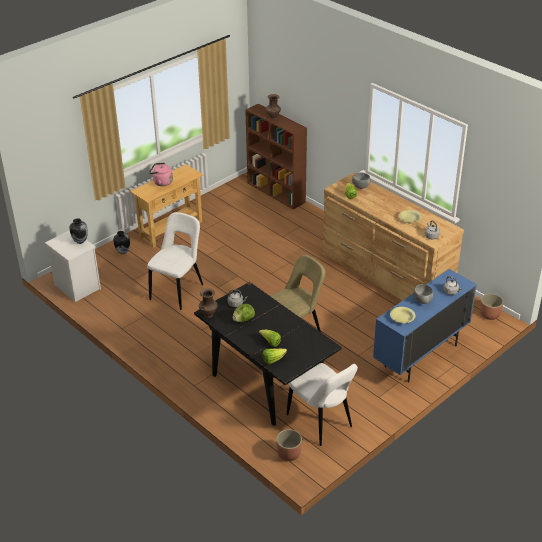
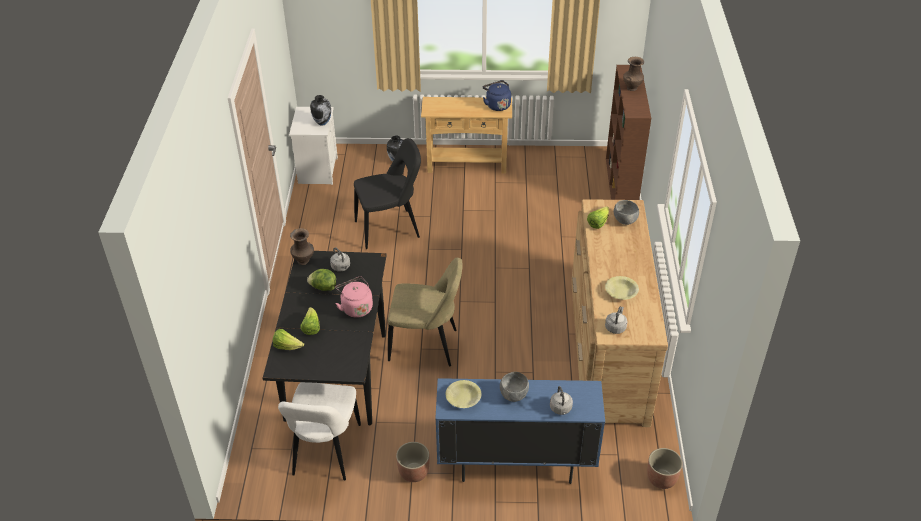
camera: 45 degrees right, 5 degrees up
white chair [147,212,203,310] -> black chair [354,138,421,249]
pink kettle [149,163,173,186] -> pink kettle moved to [335,276,373,318]
planter [276,429,302,461] -> planter moved to [396,442,429,482]
none -> blue kettle [483,80,511,111]

